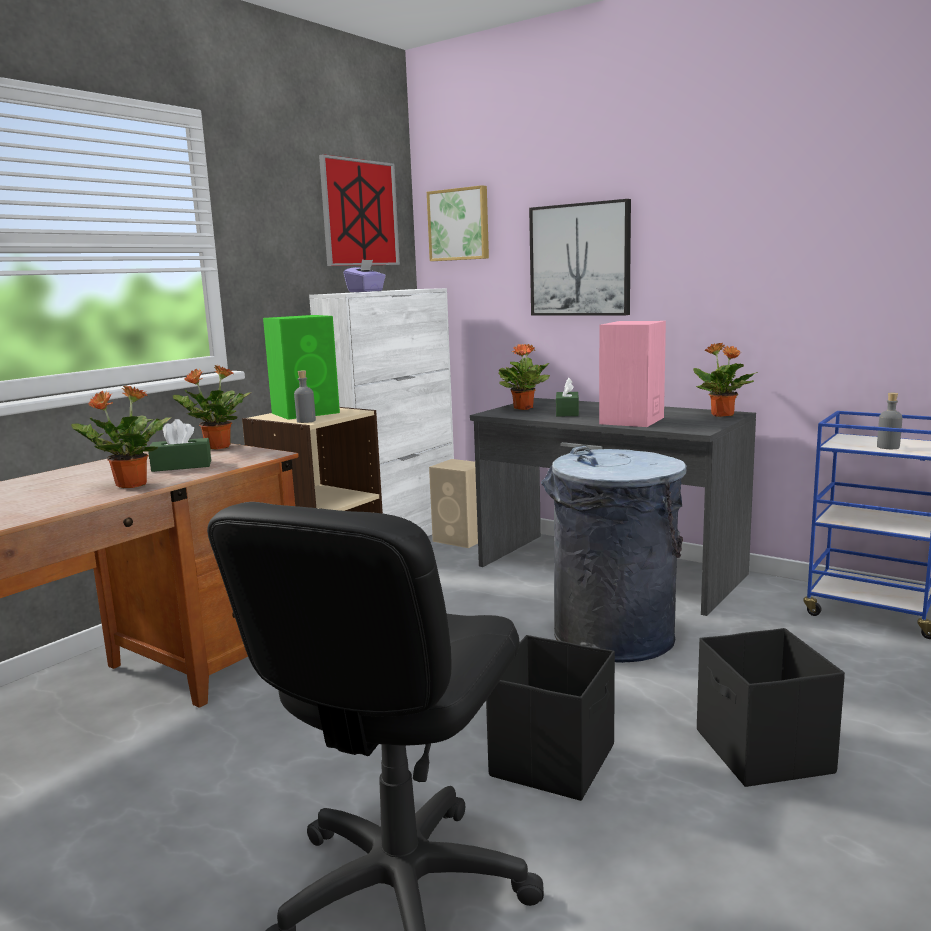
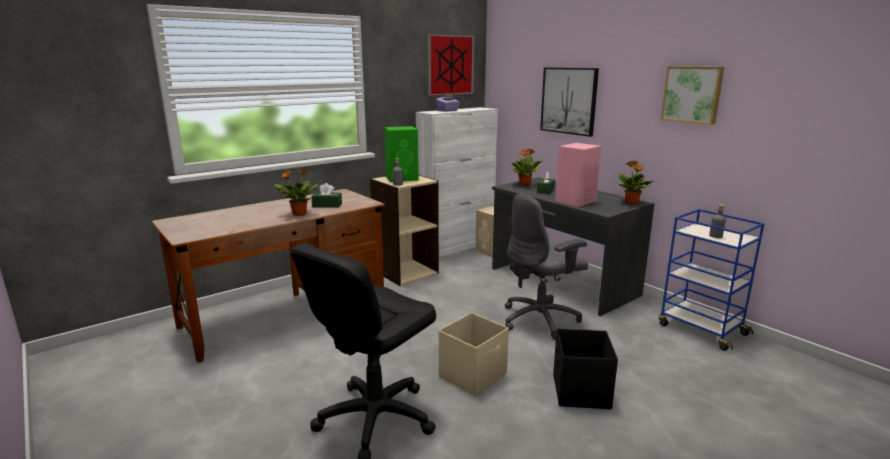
camera: 15 degrees right, 5 degrees up
potted plant [173,365,250,450] -> none
picture [427,185,489,261] -> picture moved to [661,66,724,125]
black storage box [486,635,615,801] -> beige storage box [439,313,509,396]
grey trash can [541,446,687,663] -> grey office chair [504,193,588,340]

